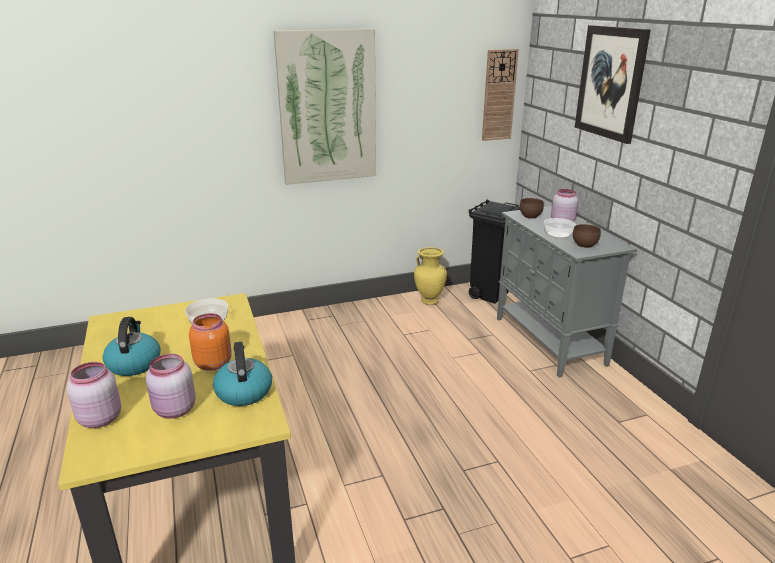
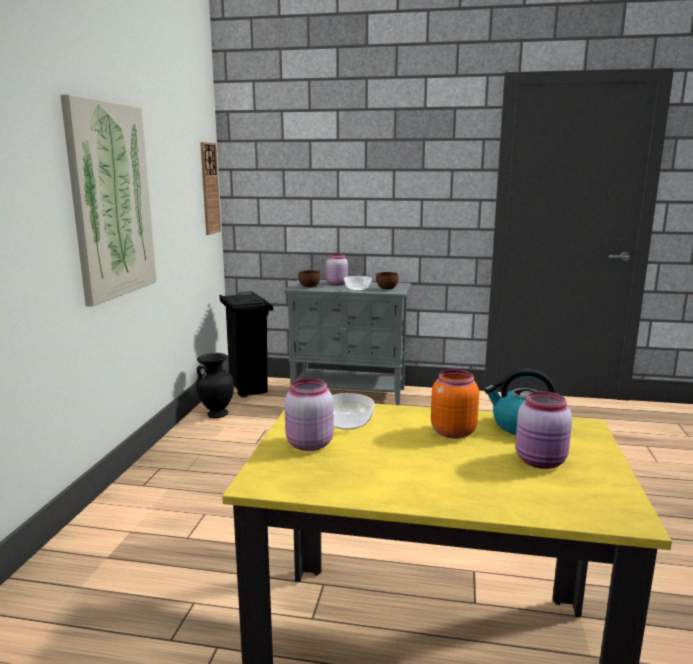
camera: 60 degrees left, 10 degrees down
pink jar [67,362,121,428] -> pink jar moved to [285,378,334,451]
kettle [103,317,161,376] -> none
yellow vase [414,247,447,305] -> black vase [196,353,234,418]
picture [575,25,651,144] -> none

